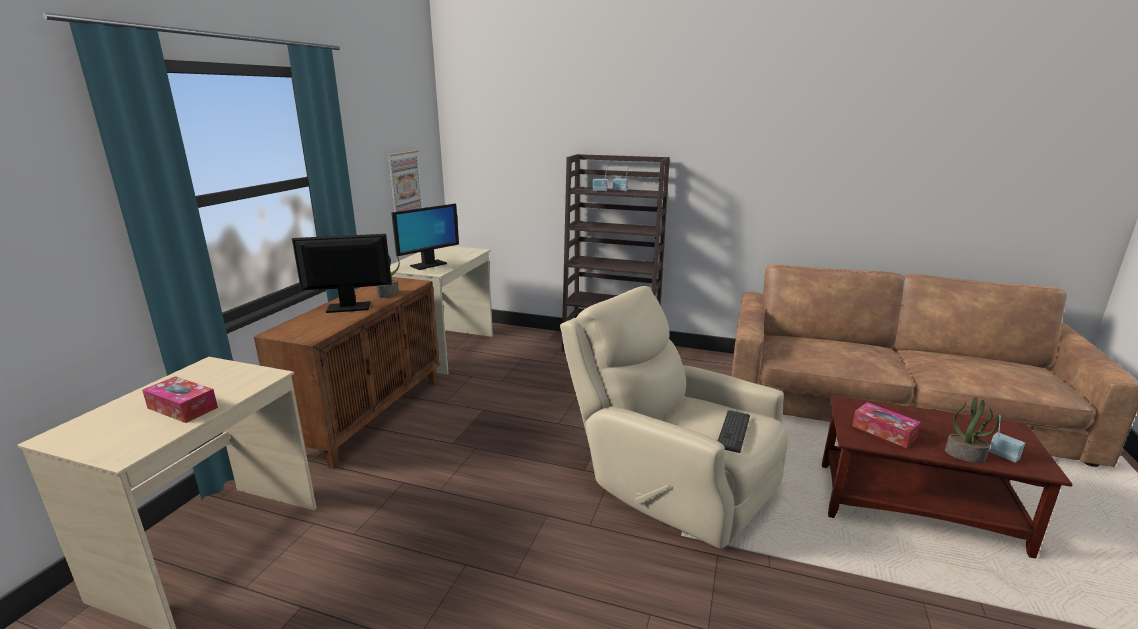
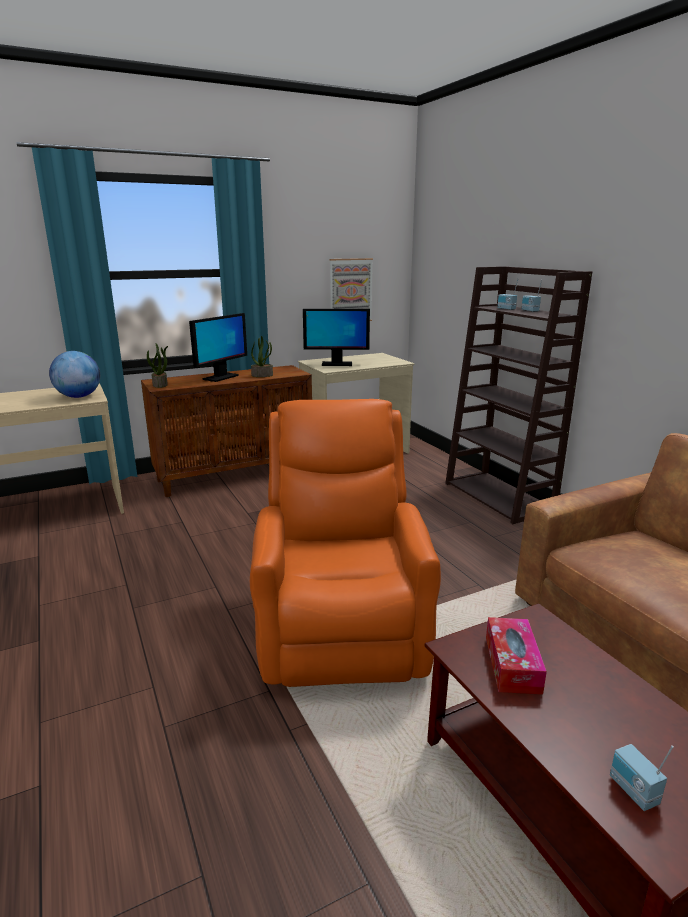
camera: 45 degrees right, 0 degrees up
tissue box [142,376,218,423] -> none
monitor [292,234,392,313] -> monitor turned 90 degrees clockwise [189,313,247,382]
beige armchair [560,286,788,549] -> orange armchair [250,399,441,687]
keyboard [718,410,750,453] -> none
potted plant [945,396,999,463] -> potted plant moved to [147,343,168,388]
radio [989,415,1025,463] -> radio turned 150 degrees clockwise [610,744,674,811]
none -> globe [49,351,100,398]

